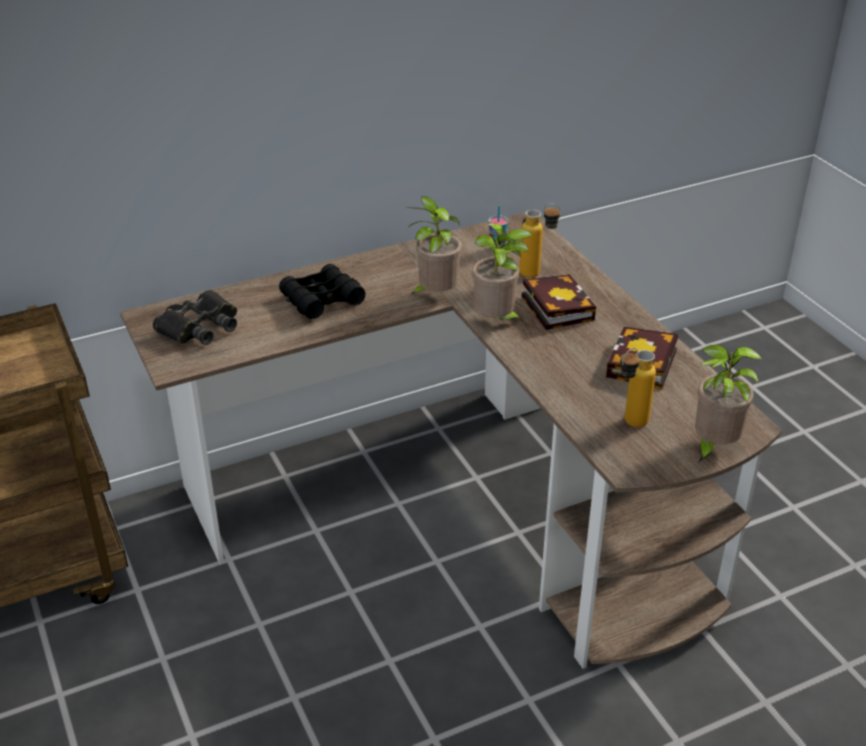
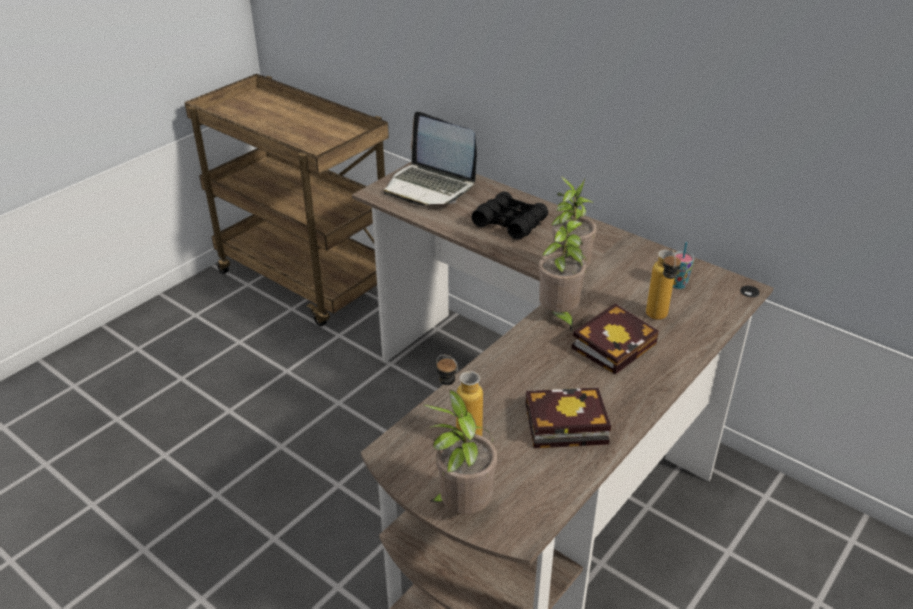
camera: 65 degrees right, 0 degrees up
black binoculars [153,290,237,345] -> laptop [384,112,477,206]

